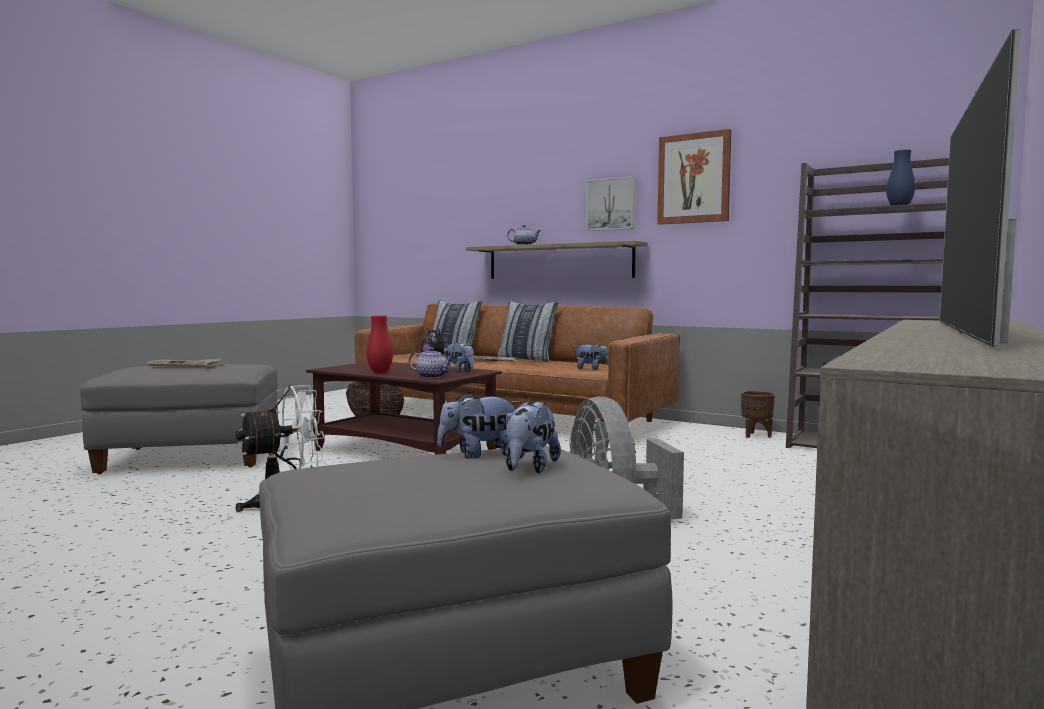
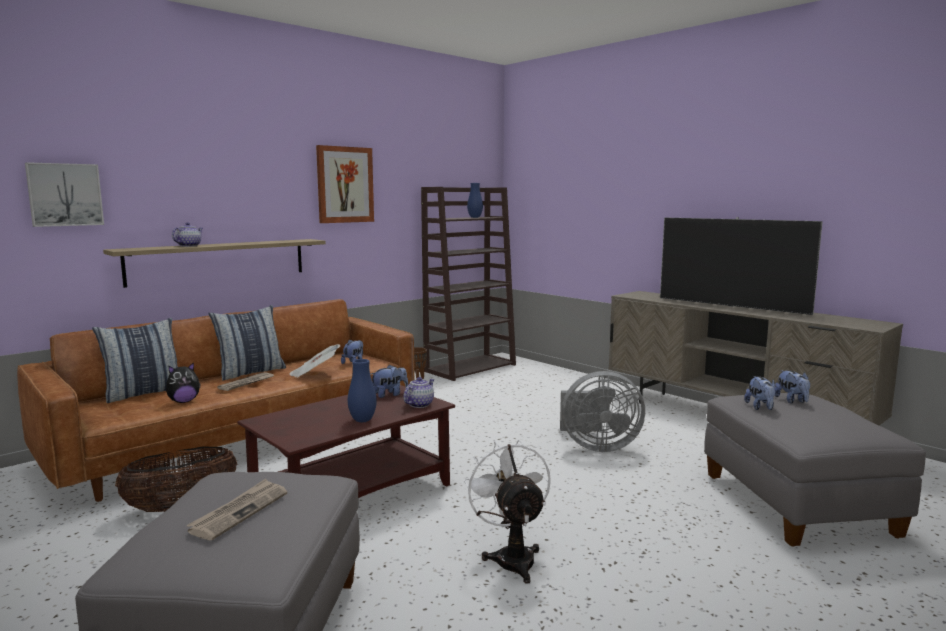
camera: 75 degrees left, 5 degrees up
red vase [366,316,393,373] -> blue vase [348,359,377,422]
plush toy [505,401,561,473] -> plush toy turned 45 degrees clockwise [775,370,810,403]
picture [586,176,635,231] -> picture moved to [25,162,104,227]
none -> newspaper [289,344,340,378]

